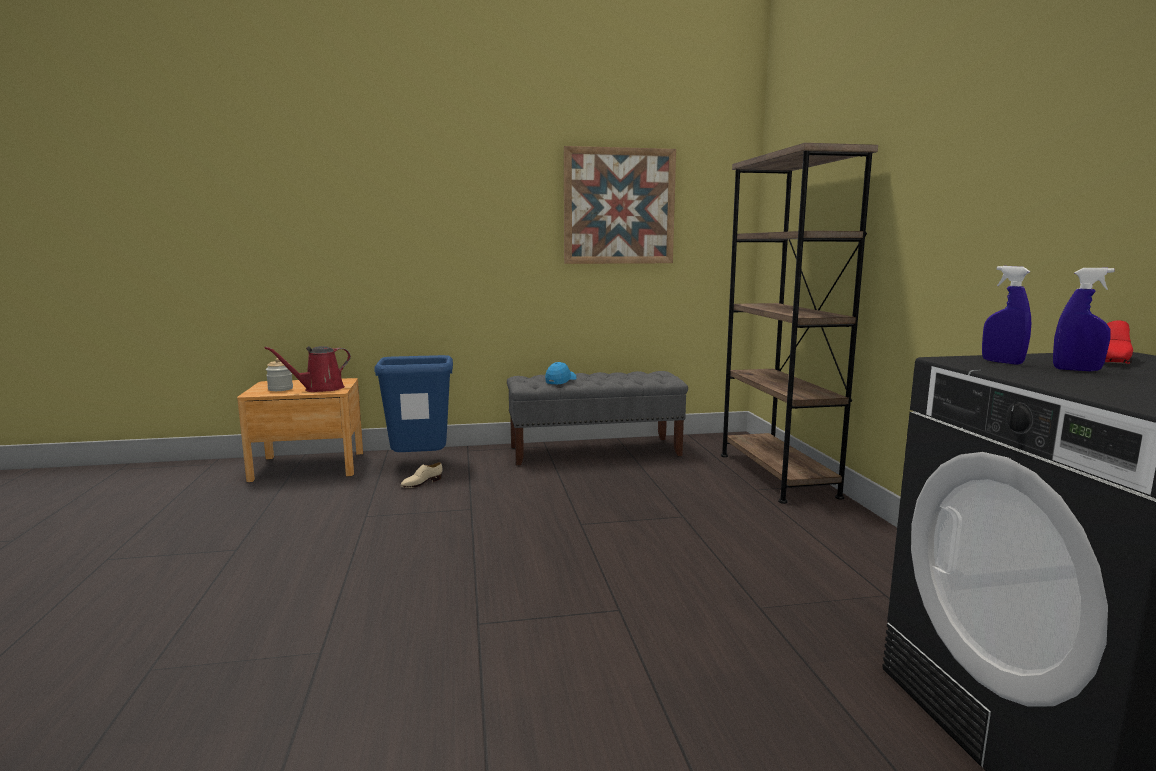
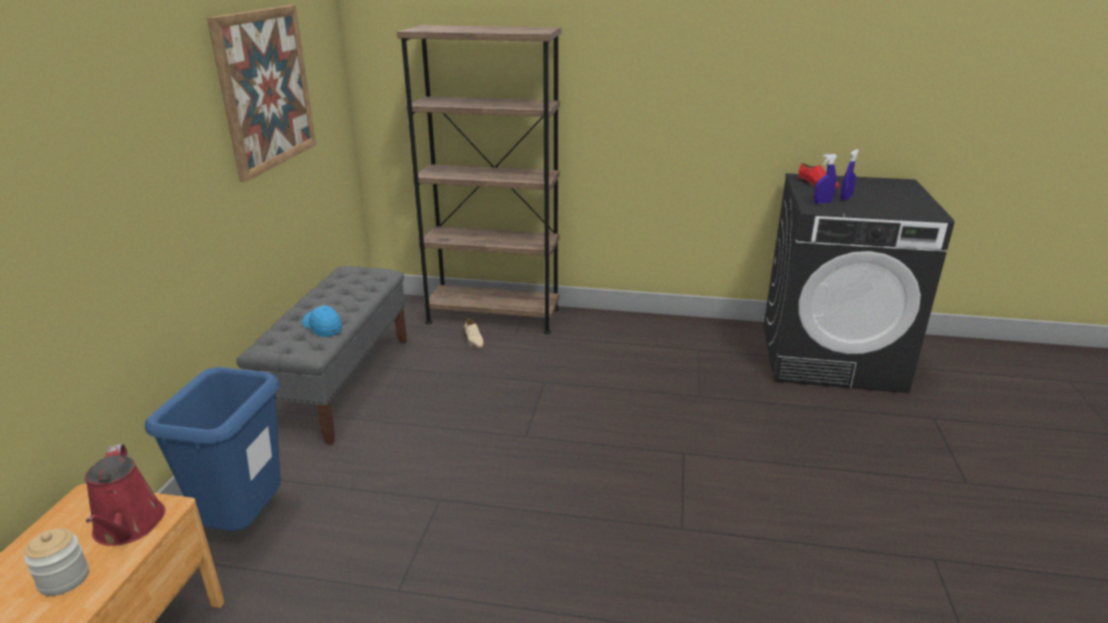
camera: 70 degrees left, 15 degrees up
beige shoe [400,462,442,488] -> beige shoe moved to [464,318,484,349]

